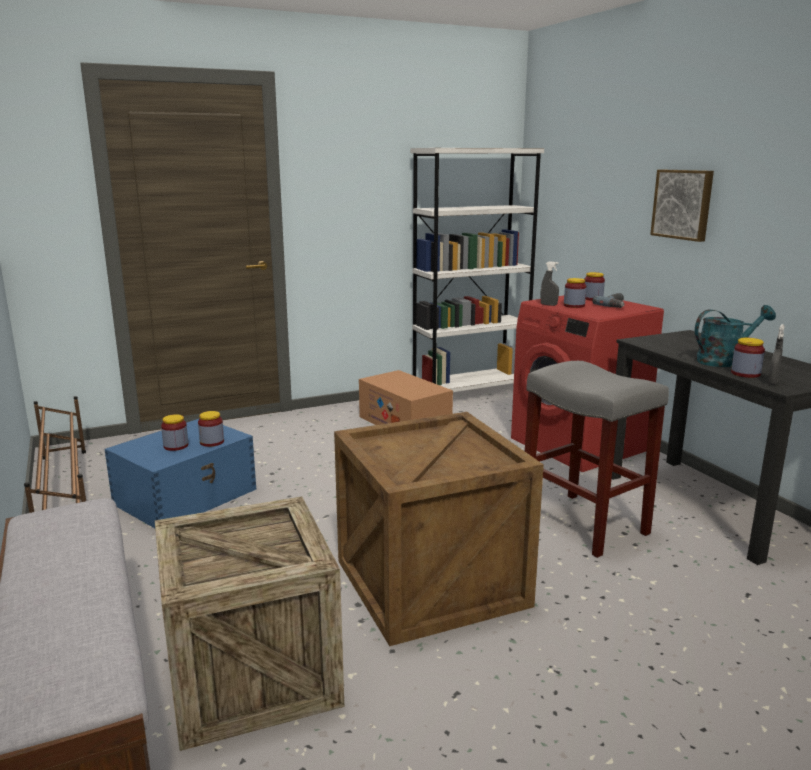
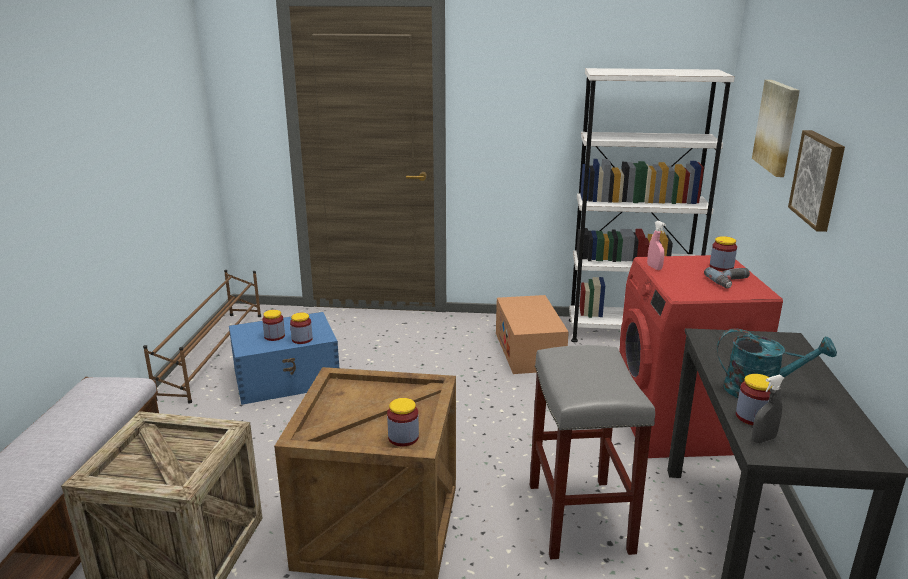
camera: 30 degrees right, 5 degrees up
grey spray bottle [541,261,559,306] -> pink spray bottle [647,221,666,270]
jar [564,278,586,308] -> jar moved to [387,398,419,447]
none -> picture [752,80,800,177]

